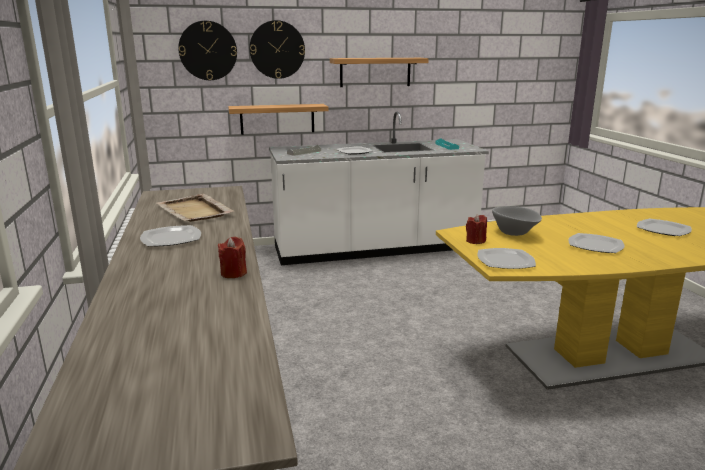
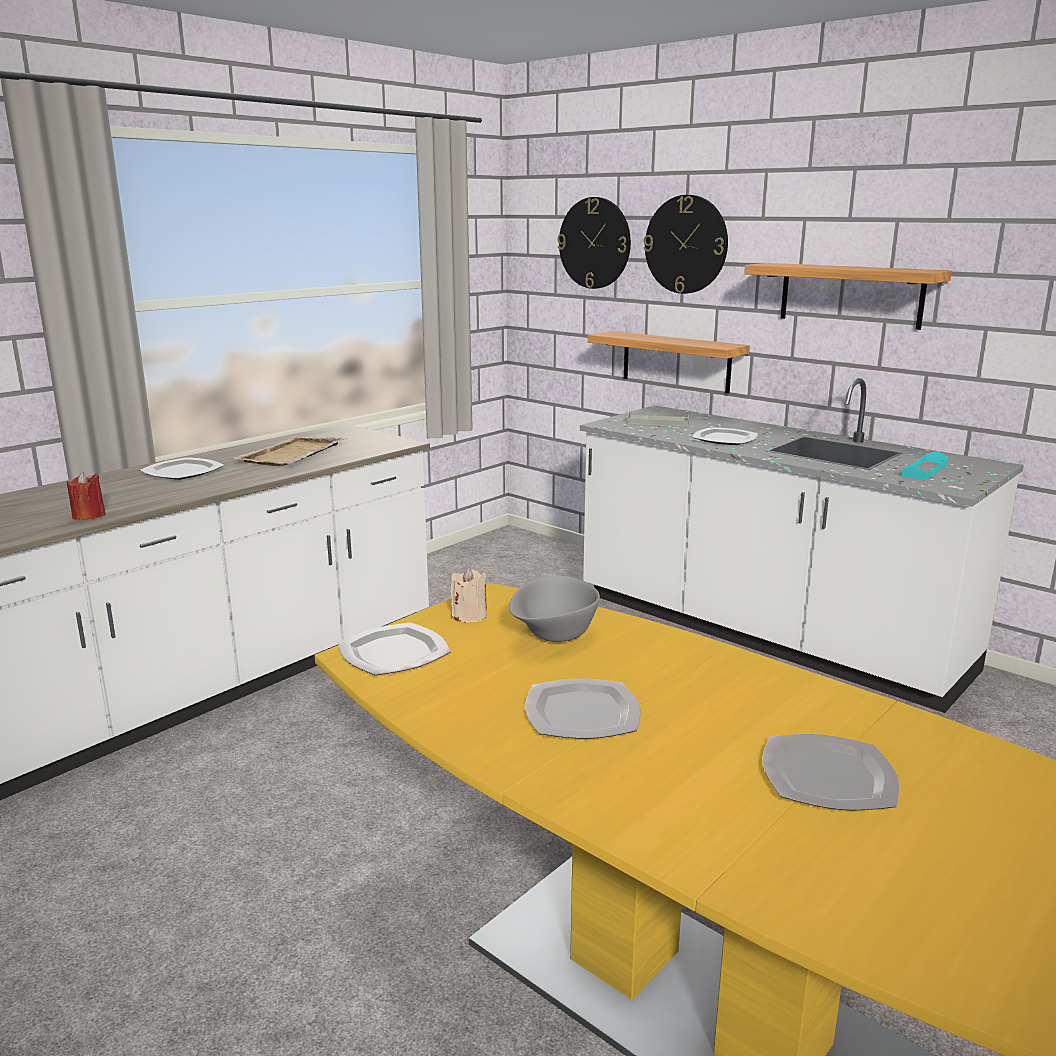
camera: 55 degrees right, 0 degrees up
red candle [466,214,487,244] -> beige candle [450,567,487,623]

